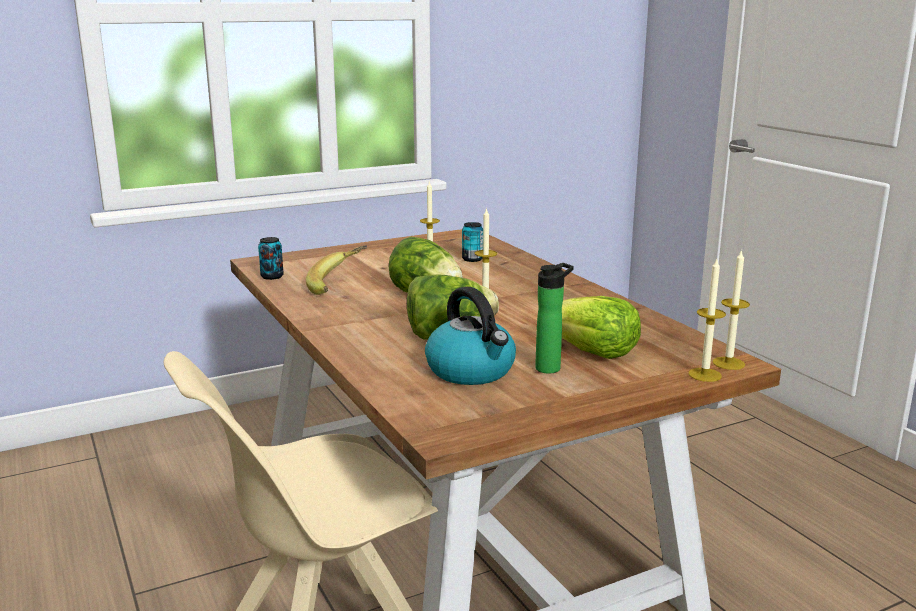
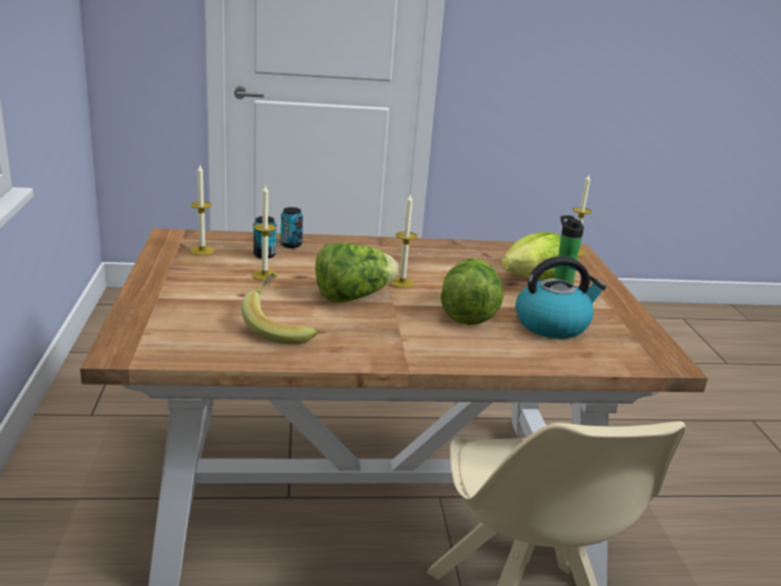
camera: 70 degrees left, 5 degrees up
can [258,237,284,280] -> can moved to [281,207,303,248]
candle [688,259,726,382] -> candle moved to [190,165,214,255]

